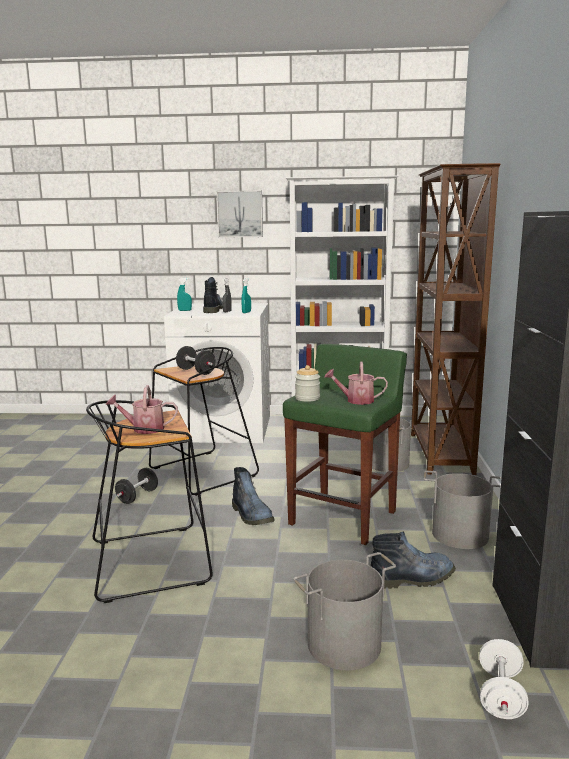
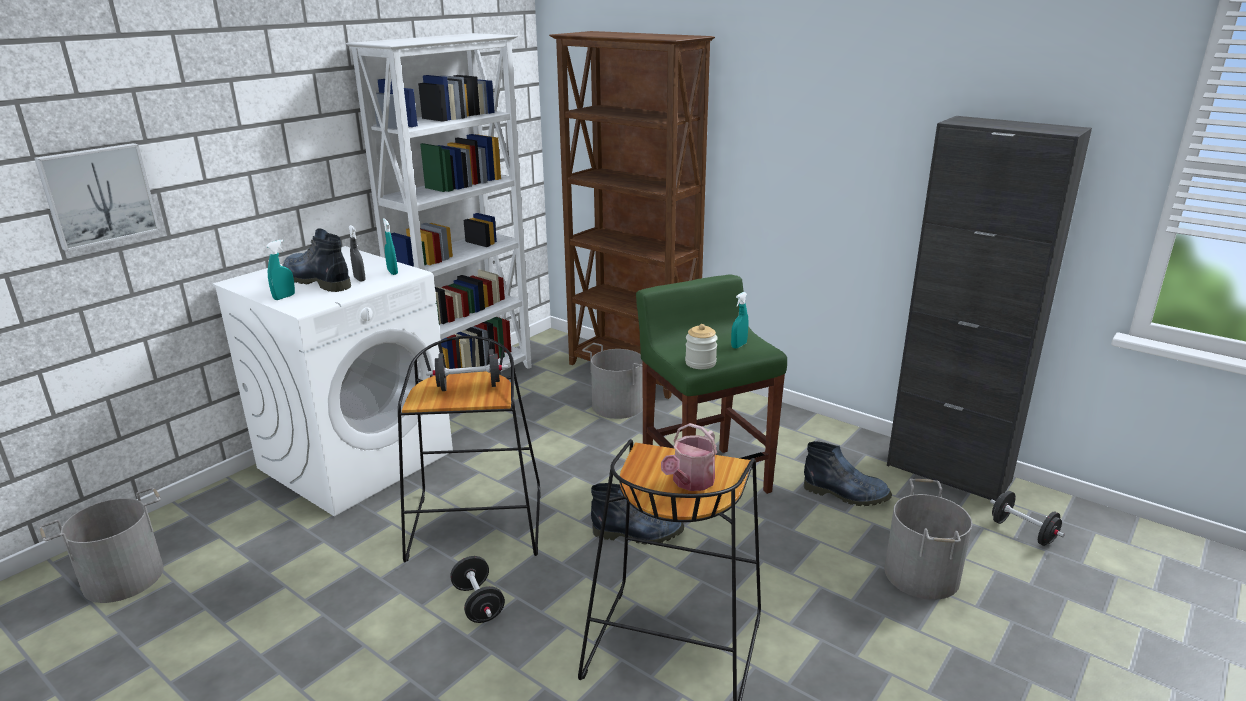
camera: 55 degrees left, 10 degrees up
picture [217,191,263,238] -> picture moved to [34,143,160,251]
watering can [324,361,388,405] -> turquoise spray bottle [731,292,749,349]
boot [371,532,456,589] -> boot turned 90 degrees clockwise [804,441,892,506]
grey bucket [424,471,502,549] -> grey bucket moved to [39,487,164,603]
white dumbbell [479,639,528,719] -> black dumbbell [990,491,1065,546]

